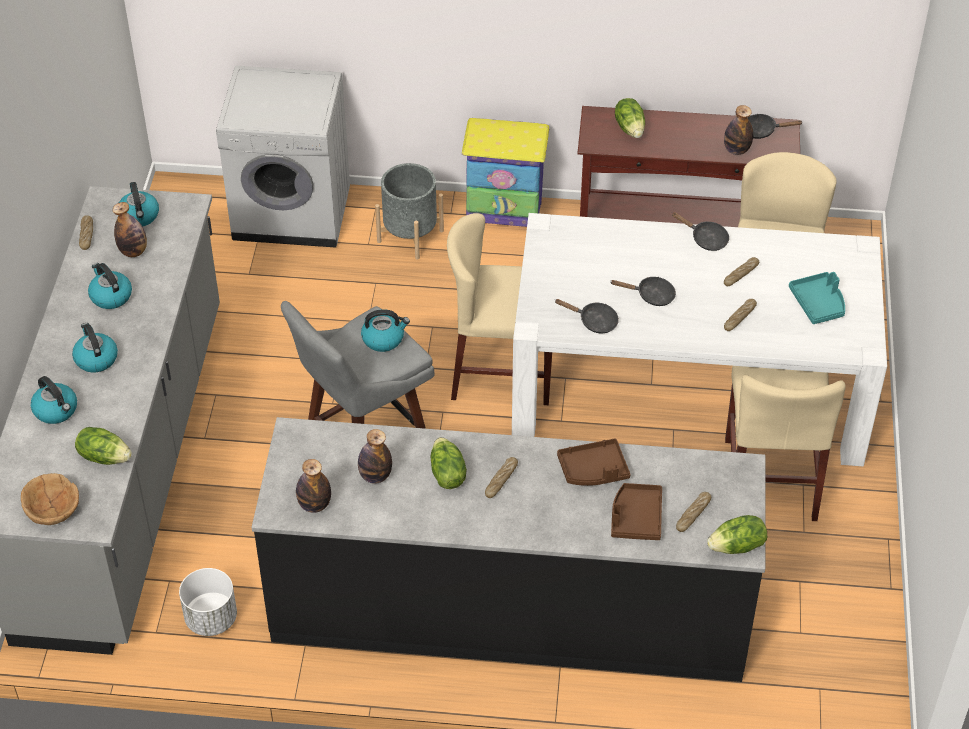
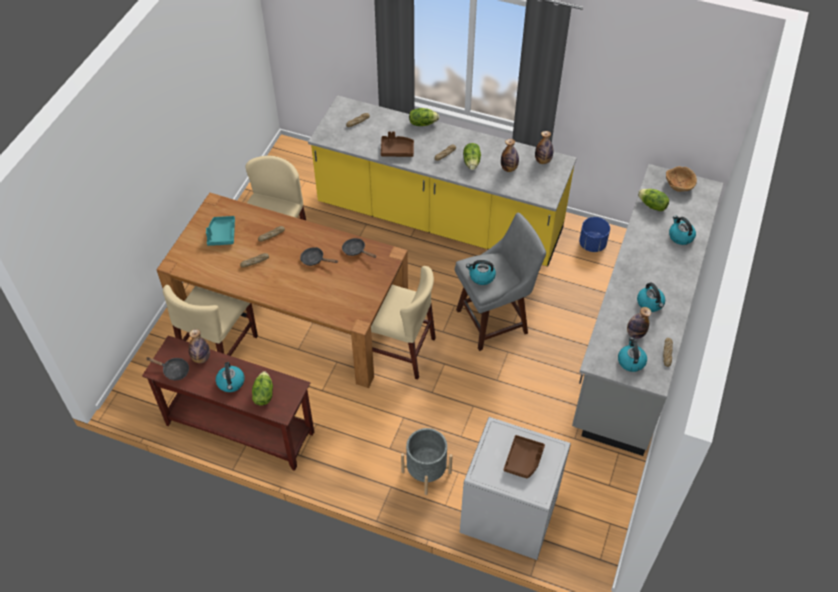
camera: 165 degrees left, 5 degrees up
kettle [72,323,118,373] -> kettle moved to [216,362,245,392]
white planter [179,568,237,636] -> blue planter [579,217,610,252]
black counter [252,417,765,682] -> yellow counter [308,95,577,267]
nightstand [462,118,549,227] -> none
white dining table [512,213,887,466] -> brown dining table [157,193,408,388]
brown tray [611,483,662,540] -> brown tray moved to [504,435,545,479]
black frying pan [672,212,729,251] -> none
lettuce [707,515,767,554] -> lettuce moved to [409,108,439,126]

